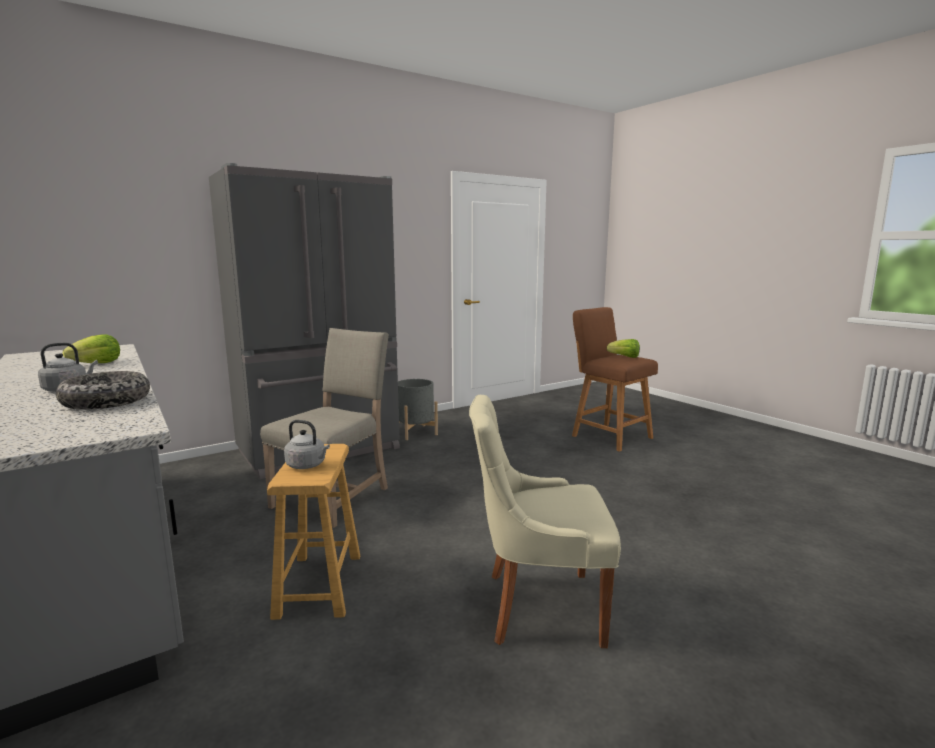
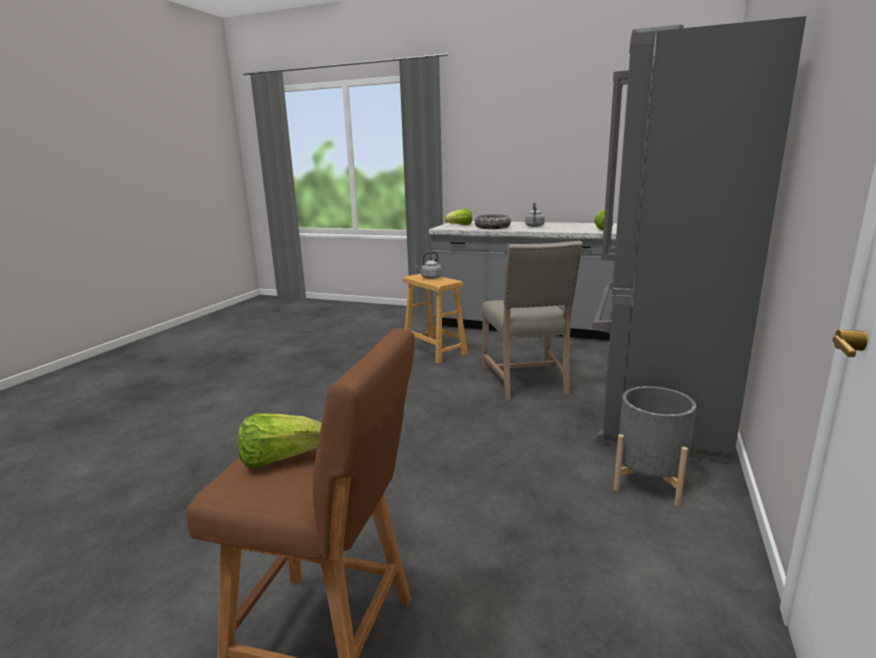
camera: 145 degrees right, 5 degrees up
beige chair [469,395,621,648] -> none
none -> lettuce [444,208,472,225]

